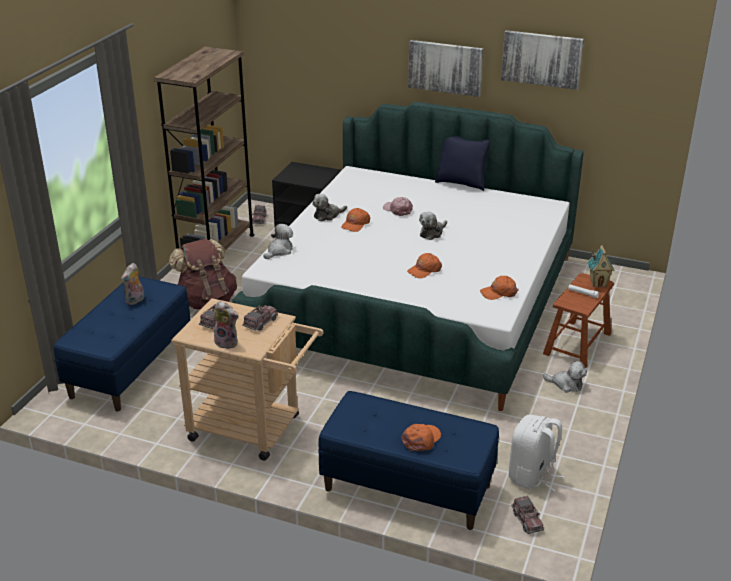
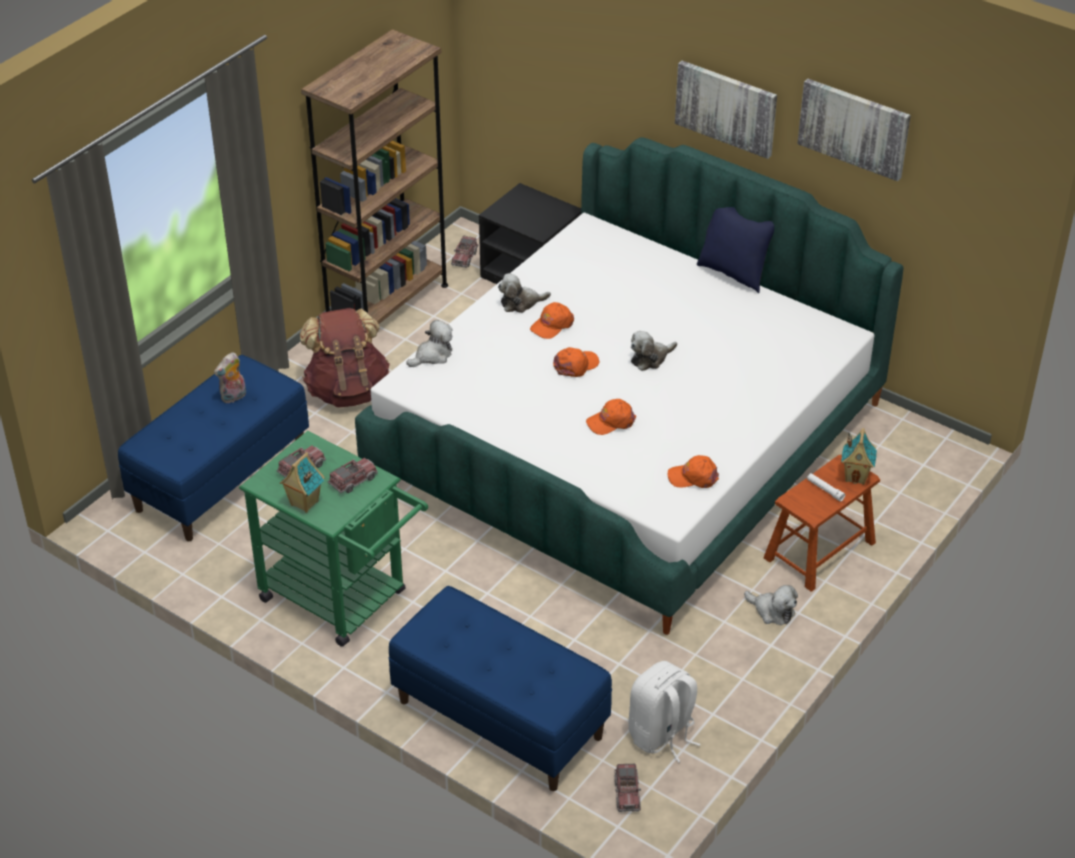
camera: 15 degrees right, 10 degrees up
beige cart [171,298,324,461] -> green cart [239,431,428,647]
plush toy [214,301,239,349] -> toy house [280,452,325,513]
pink cap [383,197,413,216] -> none
orange cap [401,424,441,451] -> orange cap moved to [553,347,599,377]

